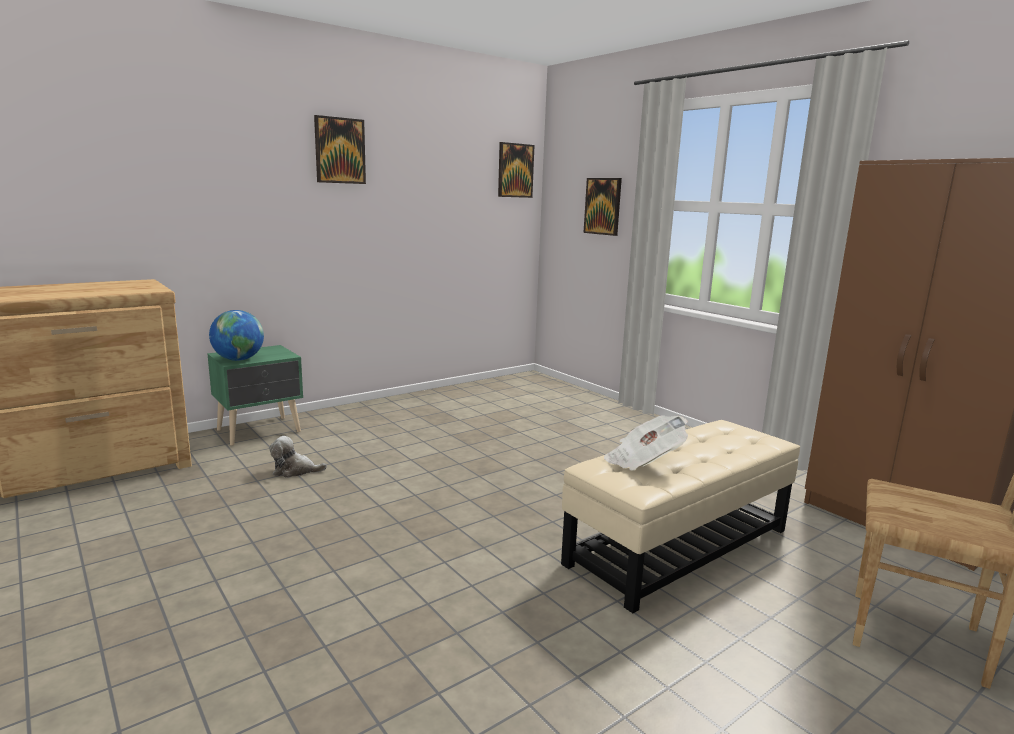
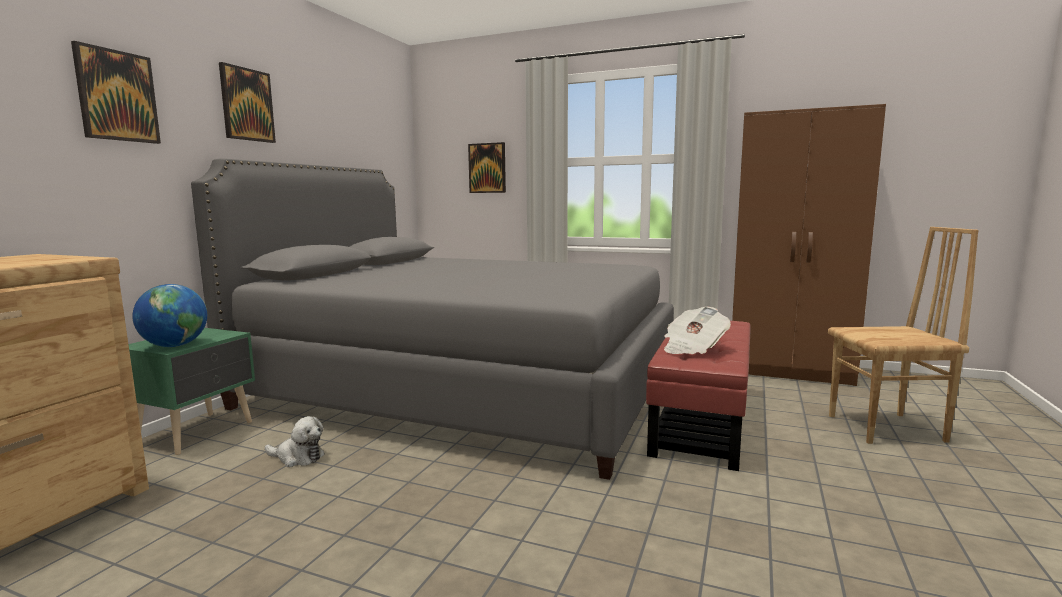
camera: 30 degrees left, 5 degrees down
plush toy [269,436,327,478] -> plush toy turned 135 degrees counterclockwise [265,416,325,467]
picture [498,142,535,198] -> picture moved to [71,41,161,144]
beige ottoman [561,420,800,613] -> red ottoman [646,321,750,471]
none -> grey bed [191,159,674,480]

